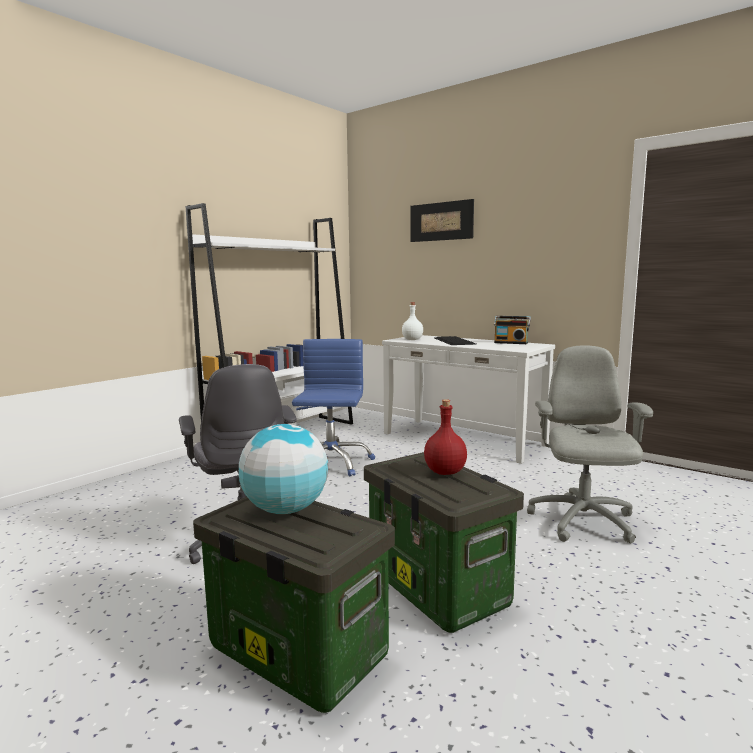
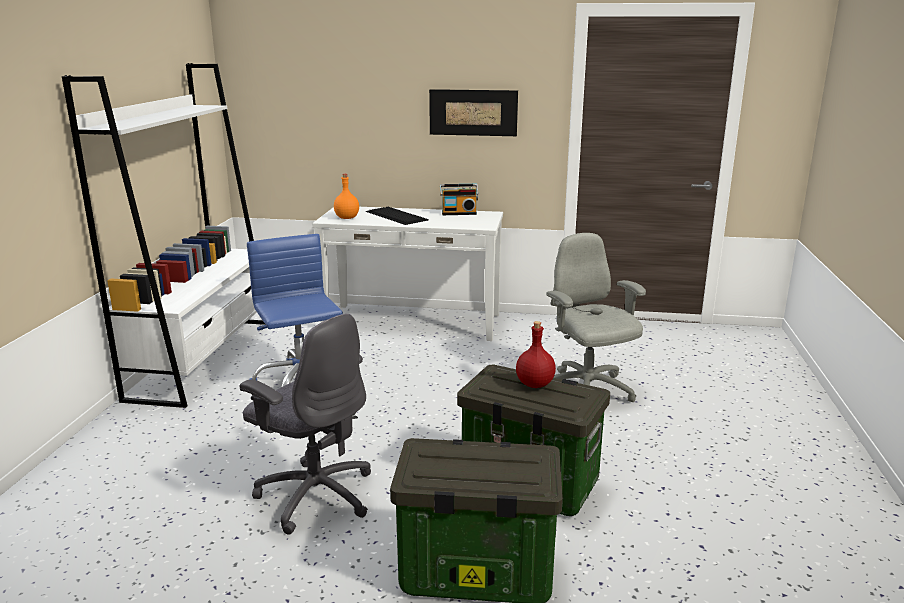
camera: 30 degrees left, 10 degrees up
globe [239,424,329,514] -> none
white bottle [402,302,423,340] -> orange bottle [334,174,359,219]
picture [410,199,474,242] -> picture moved to [429,89,518,136]

